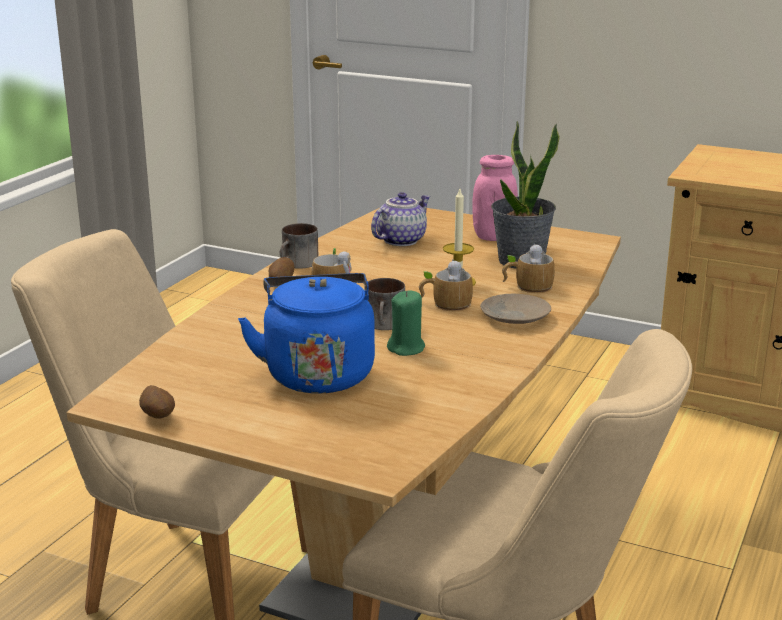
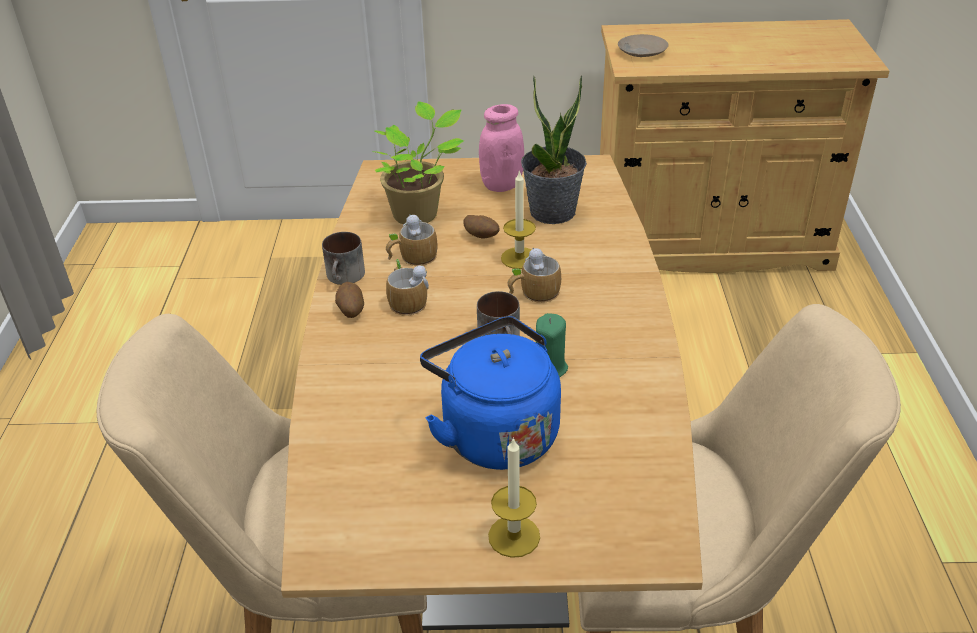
camera: 25 degrees left, 15 degrees up
potato [139,385,175,419] -> potato moved to [464,215,500,239]
teapot [371,192,430,246] -> potted plant [372,101,464,224]
beige plate [480,294,551,324] -> beige plate moved to [618,34,669,57]
mug [502,243,555,293] -> mug moved to [386,214,438,266]
none -> candle [488,437,540,558]

